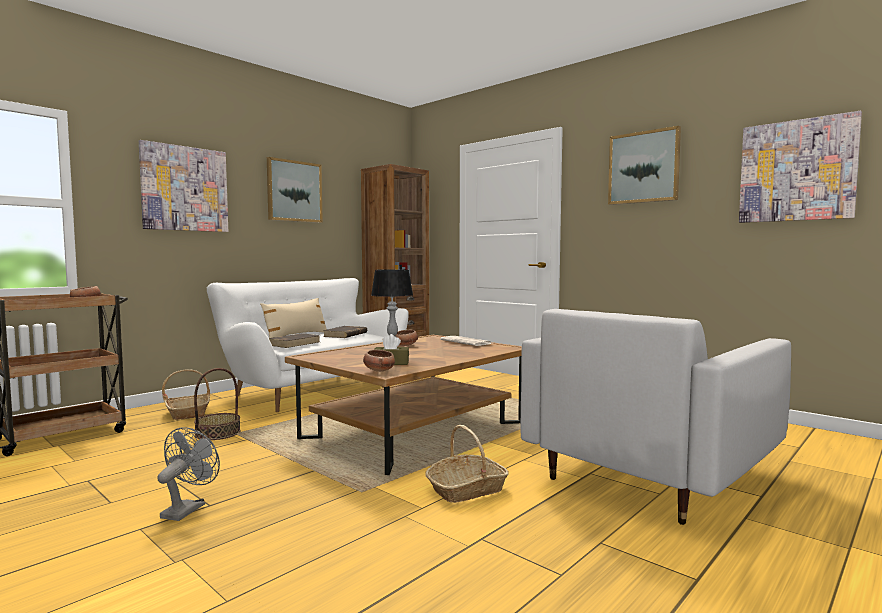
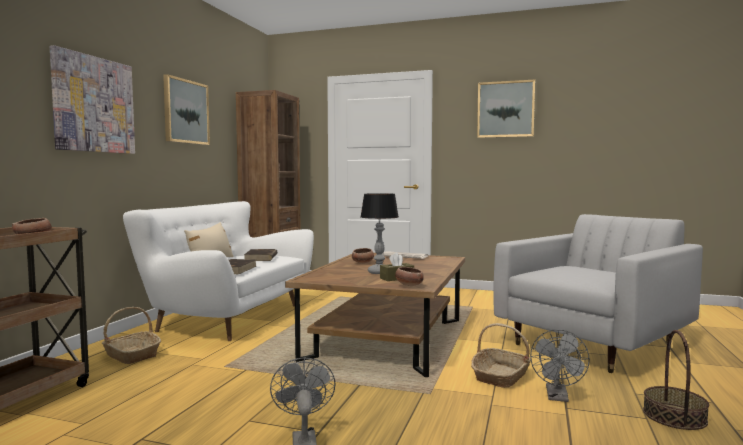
camera: 25 degrees left, 0 degrees up
basket [194,368,241,440] -> basket moved to [643,330,709,430]
white armchair [521,309,791,525] -> white armchair turned 150 degrees counterclockwise [493,214,703,373]
picture [739,111,862,223] -> none
none -> grey fan [530,329,590,402]

